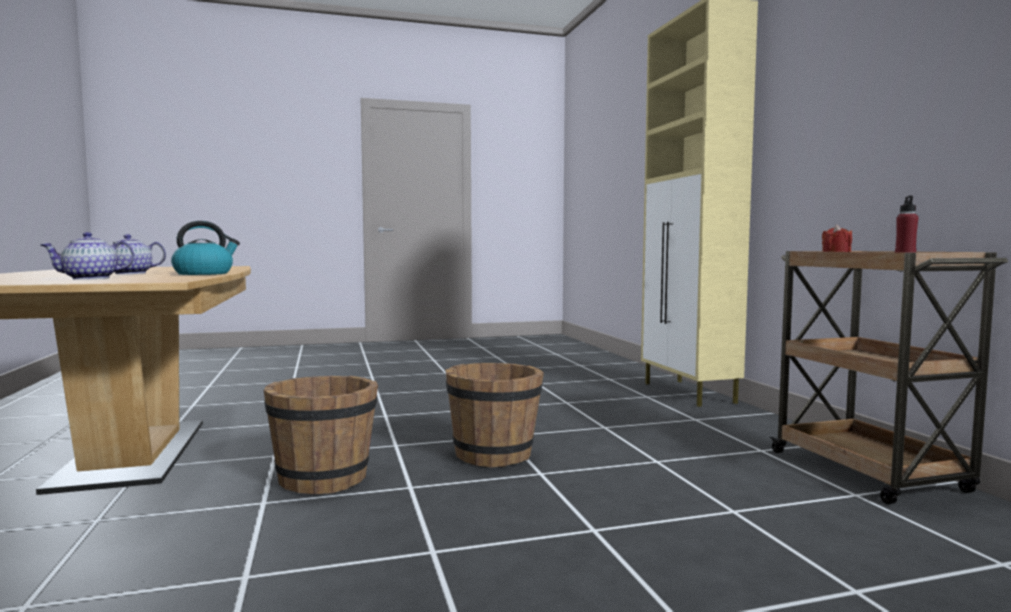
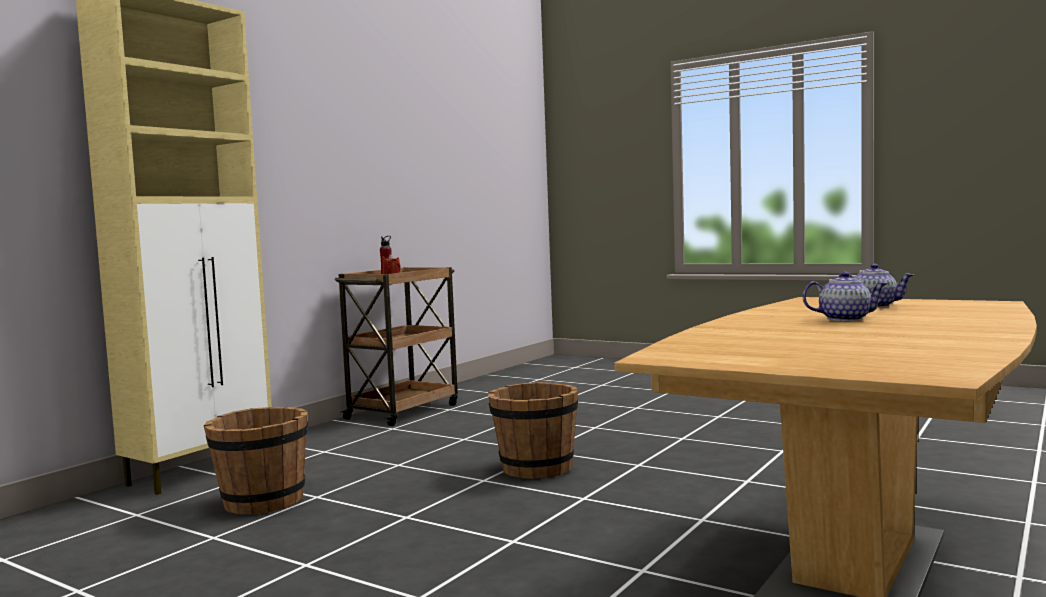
camera: 130 degrees left, 0 degrees up
kettle [171,221,240,275] -> none
brown bucket [264,376,378,494] -> brown bucket moved to [204,407,308,514]

